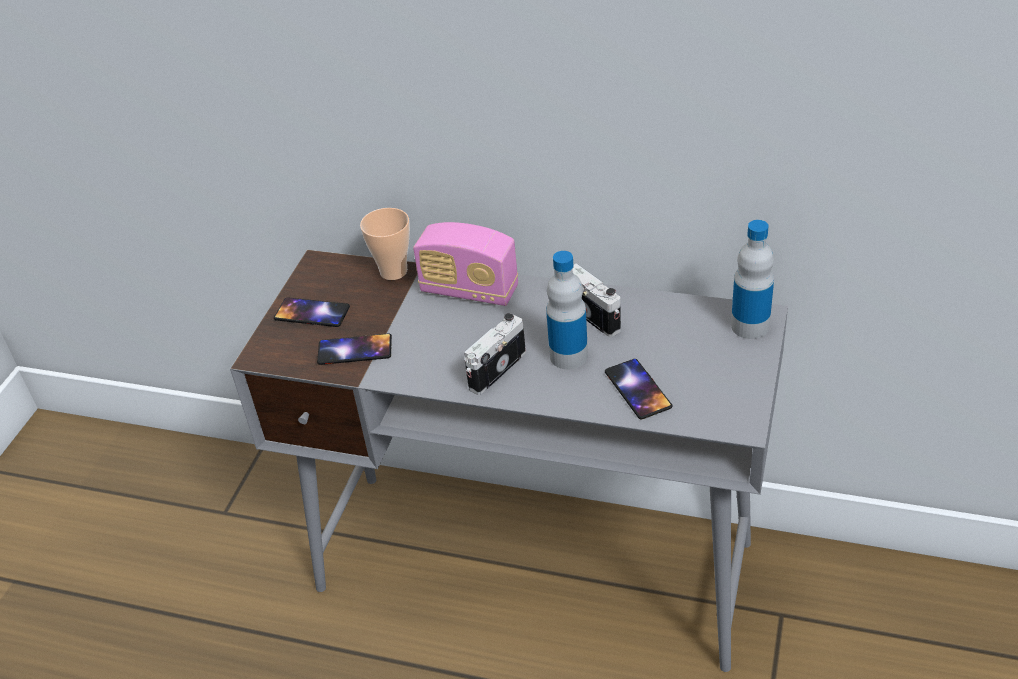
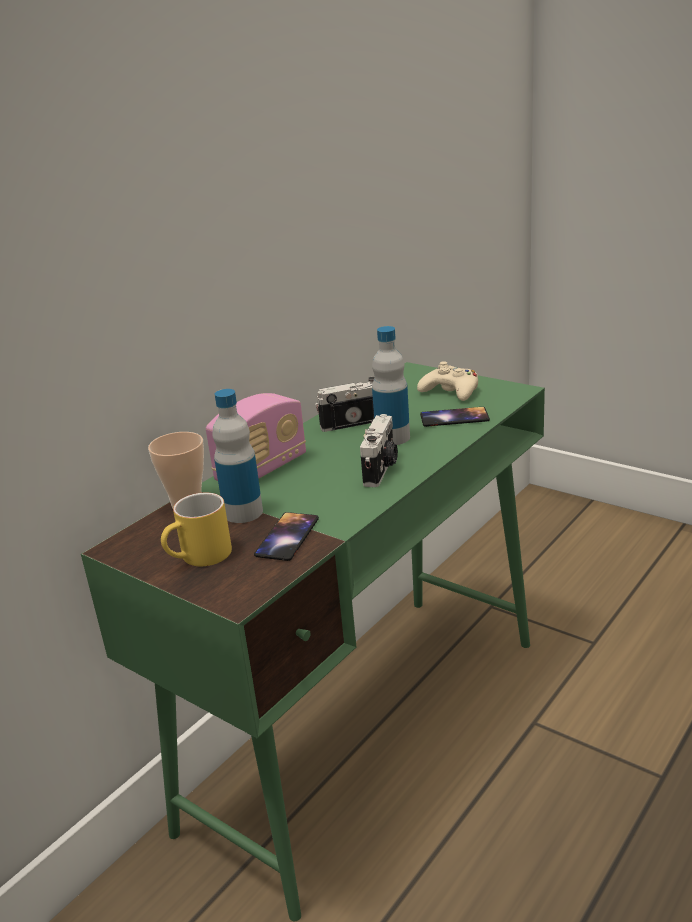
camera: 70 degrees left, 15 degrees down
grey desk [230,249,788,672] -> green desk [81,362,545,922]
phone [274,297,350,327] -> yellow mug [161,493,232,566]
camera [464,313,526,395] -> camera turned 135 degrees counterclockwise [360,414,398,487]
bottle [731,220,774,339] -> bottle moved to [213,389,263,523]
none -> beige game controller [417,362,478,401]

